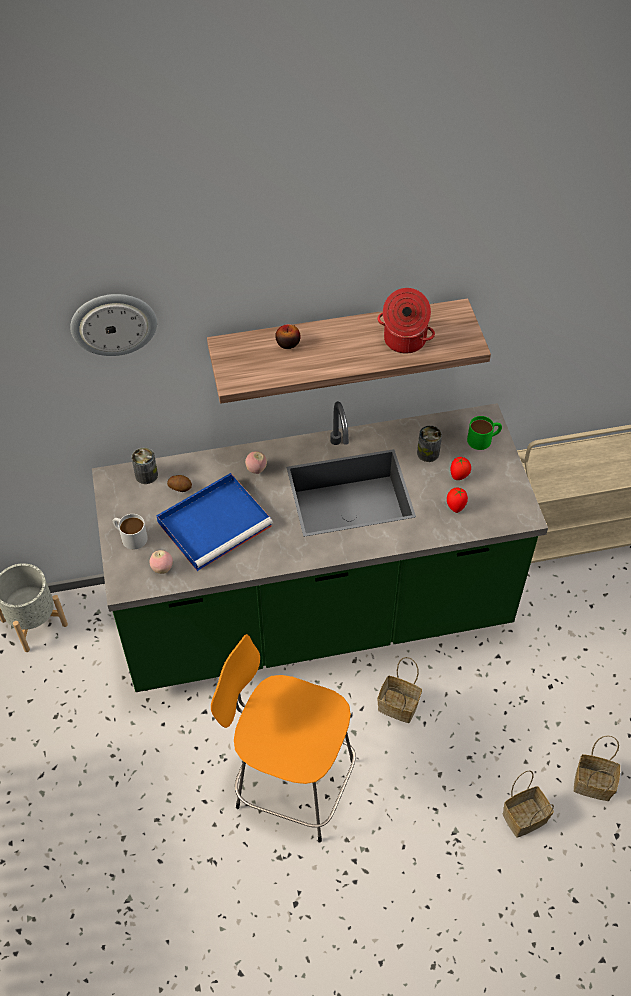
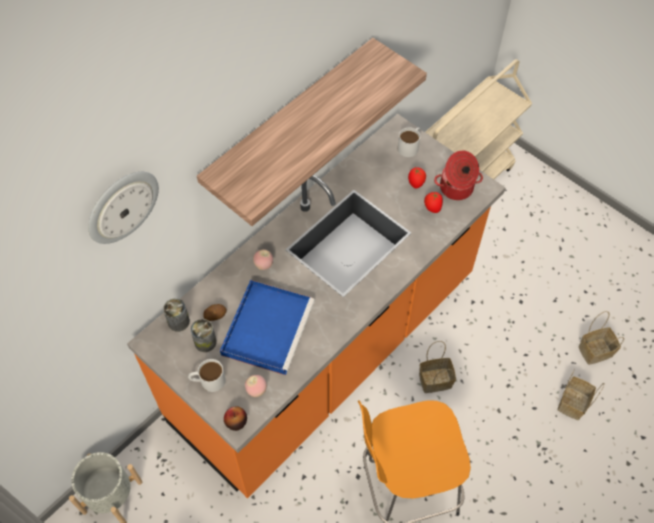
camera: 35 degrees left, 5 degrees up
green counter [92,401,548,692] -> orange counter [127,114,505,498]
apple [275,324,301,349] -> apple moved to [224,407,247,431]
cooking pot [377,288,435,354] -> cooking pot moved to [434,151,483,200]
can [417,426,442,462] -> can moved to [190,319,217,352]
green mug [467,416,502,450] -> white mug [398,127,421,157]

